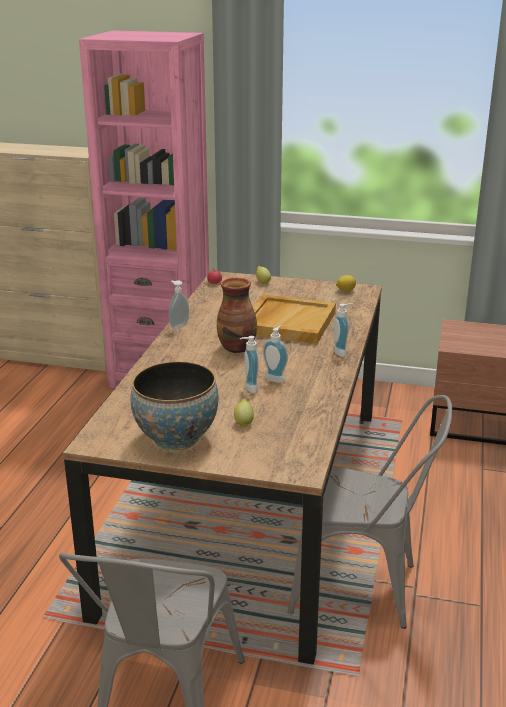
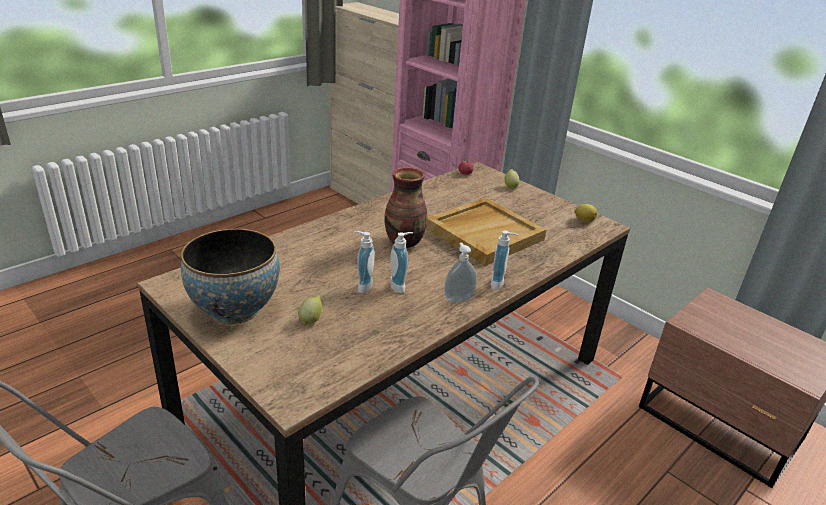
camera: 30 degrees right, 5 degrees up
soap dispenser [169,280,189,329] -> soap dispenser moved to [444,243,477,303]

